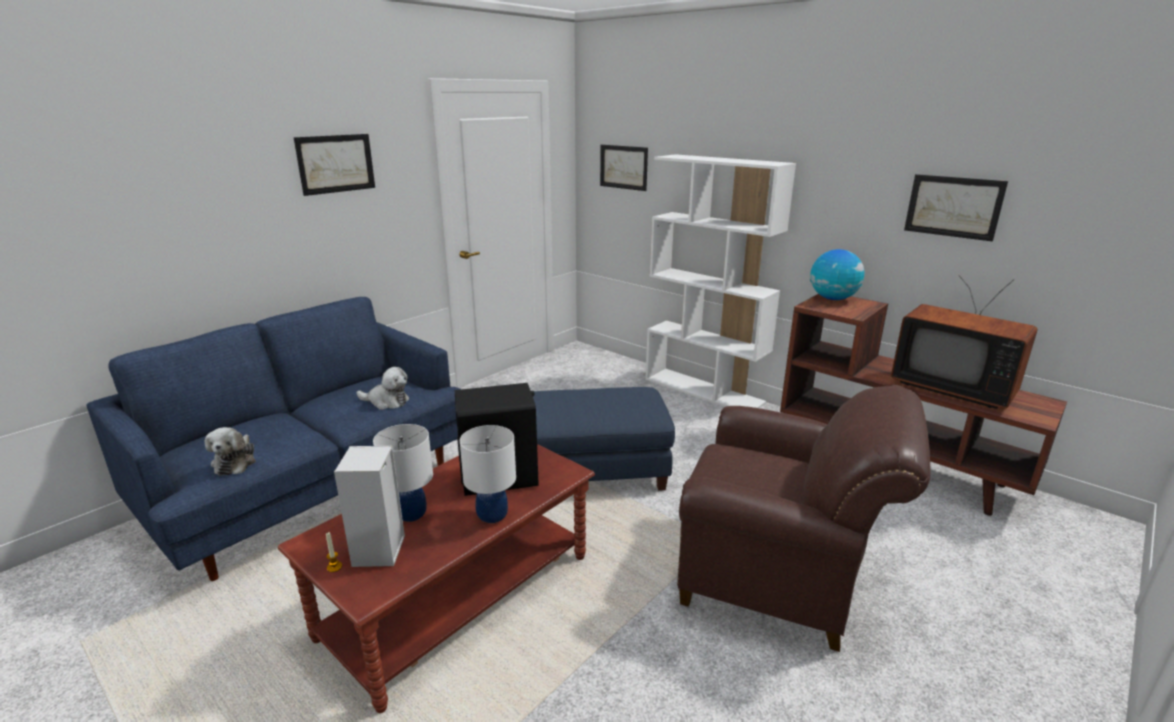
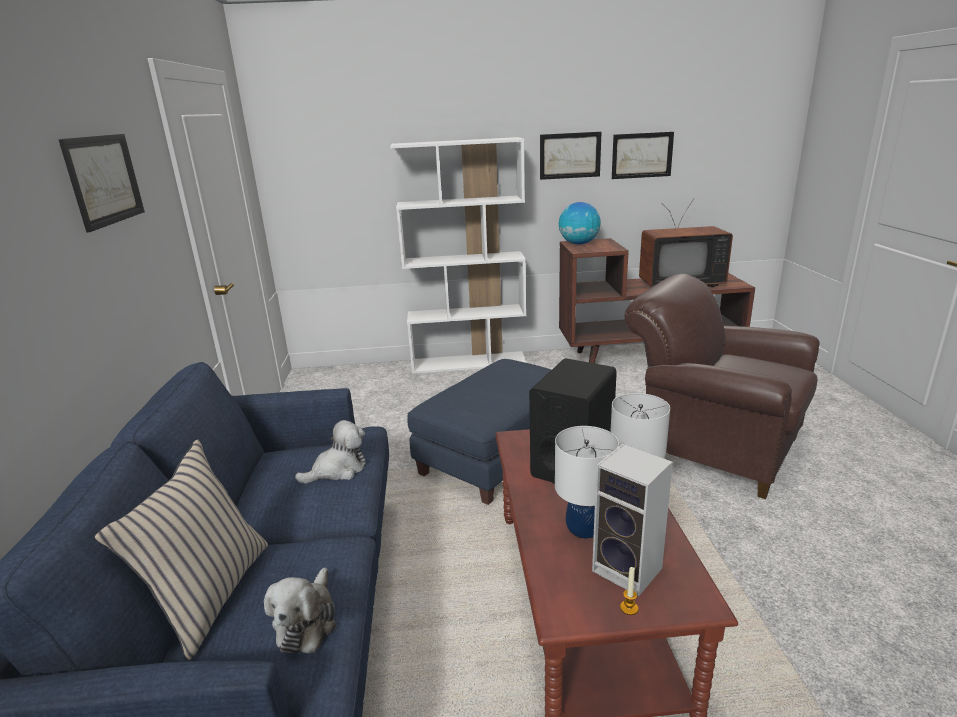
camera: 45 degrees left, 0 degrees up
plush toy [205,427,256,476] -> plush toy turned 60 degrees clockwise [264,567,336,653]
picture [600,145,648,191] -> picture moved to [540,132,601,180]
brown armchair [677,385,931,652] -> brown armchair turned 120 degrees counterclockwise [625,274,820,499]
none -> beige pillow [94,439,268,660]

